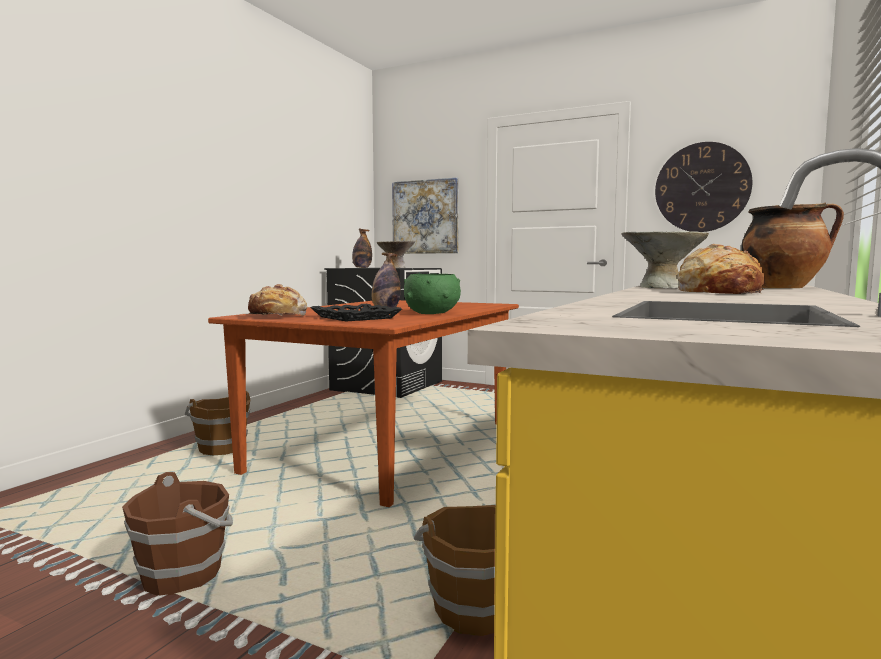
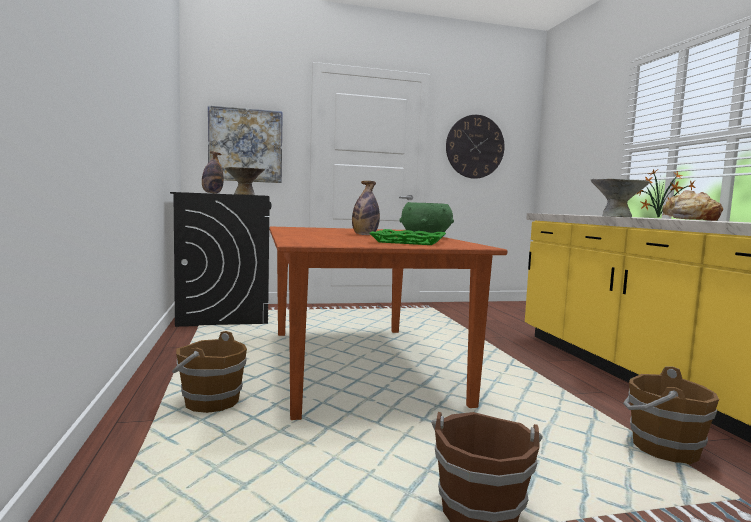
camera: 40 degrees left, 0 degrees up
bread [241,284,307,316] -> none
black tray [311,304,402,321] -> green tray [370,229,446,245]
cooking pot [741,203,844,288] -> potted plant [637,169,696,218]

